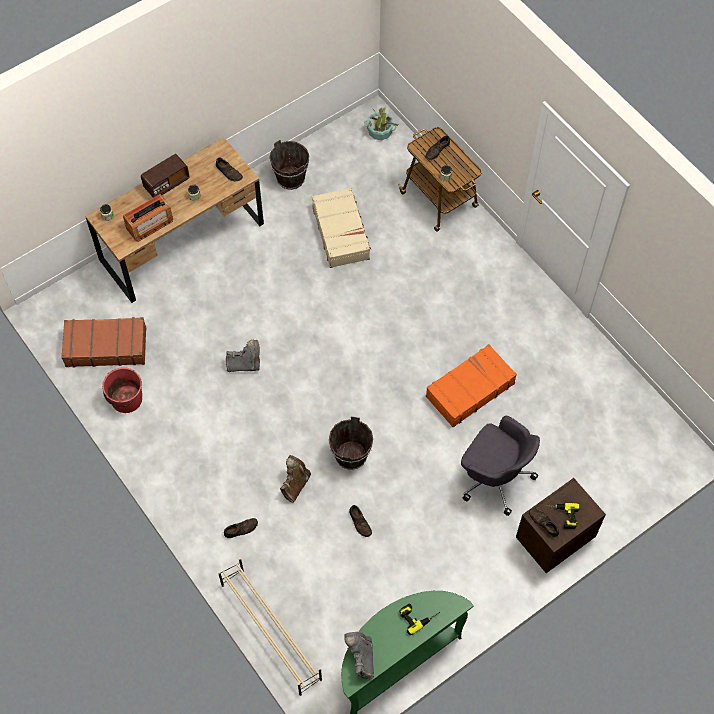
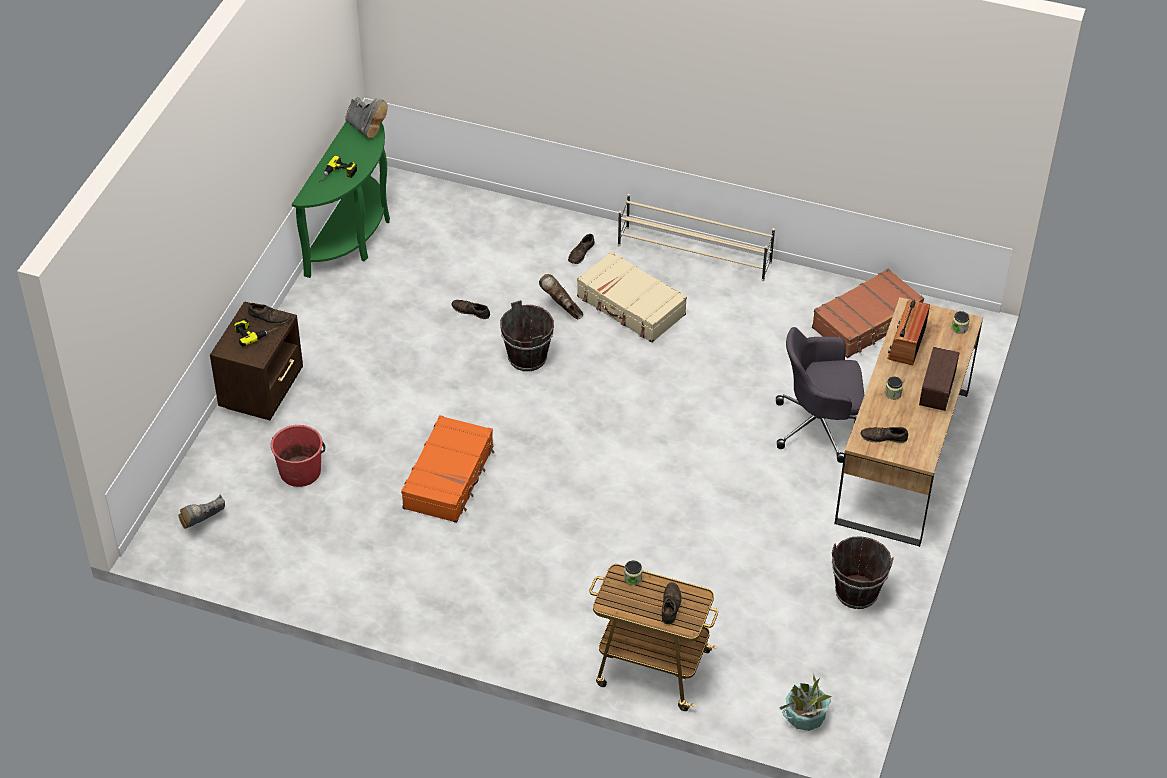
camera: 145 degrees right, 15 degrees down
red bucket [102,367,142,413] -> red bucket moved to [271,425,325,487]
beige shoe rack [218,557,322,696] -> beige shoe rack moved to [618,194,775,281]
grey boot [226,340,260,372] -> grey boot moved to [178,494,225,529]
brown boot [280,455,311,503] -> brown boot turned 150 degrees clockwise [539,274,583,319]
beige suitcase [312,188,371,268] -> beige suitcase moved to [577,251,687,343]
grey office chair [461,416,540,516] -> grey office chair moved to [776,327,864,463]

